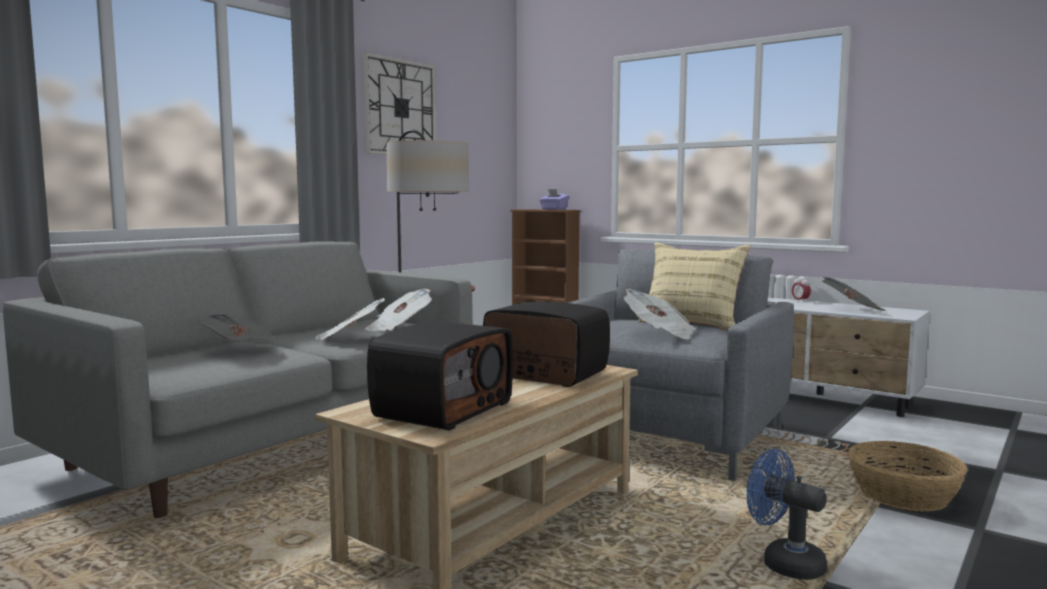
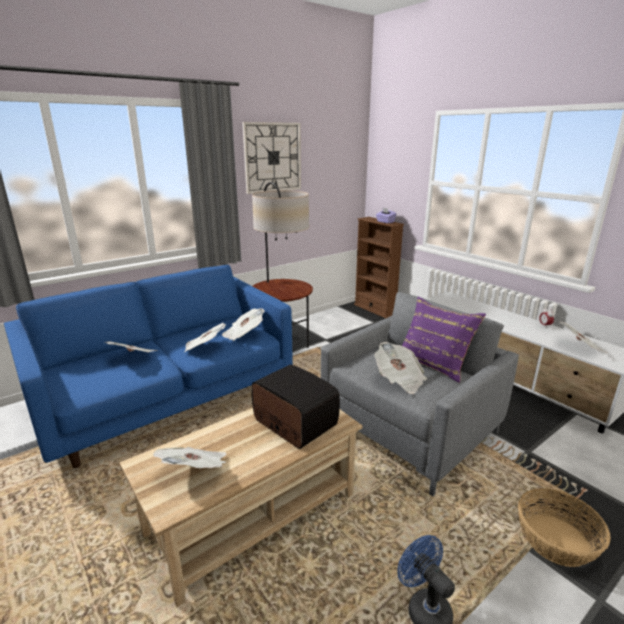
camera: 15 degrees right, 15 degrees up
grey sofa [2,242,473,518] -> blue sofa [4,265,293,468]
radio [367,321,513,430] -> newspaper [153,447,227,468]
beige pillow [638,242,750,330] -> purple pillow [402,297,486,383]

